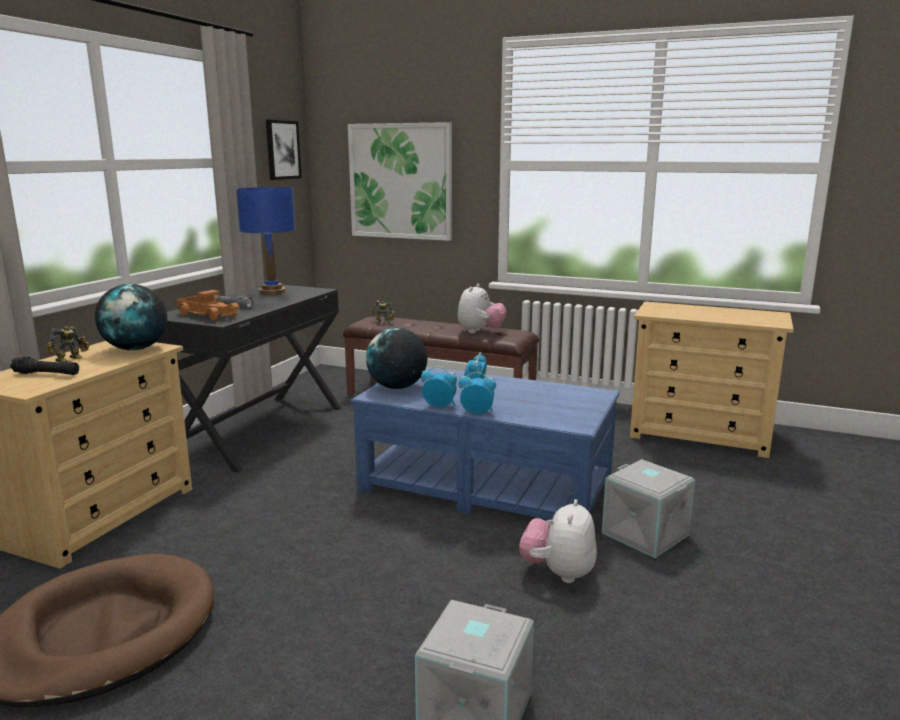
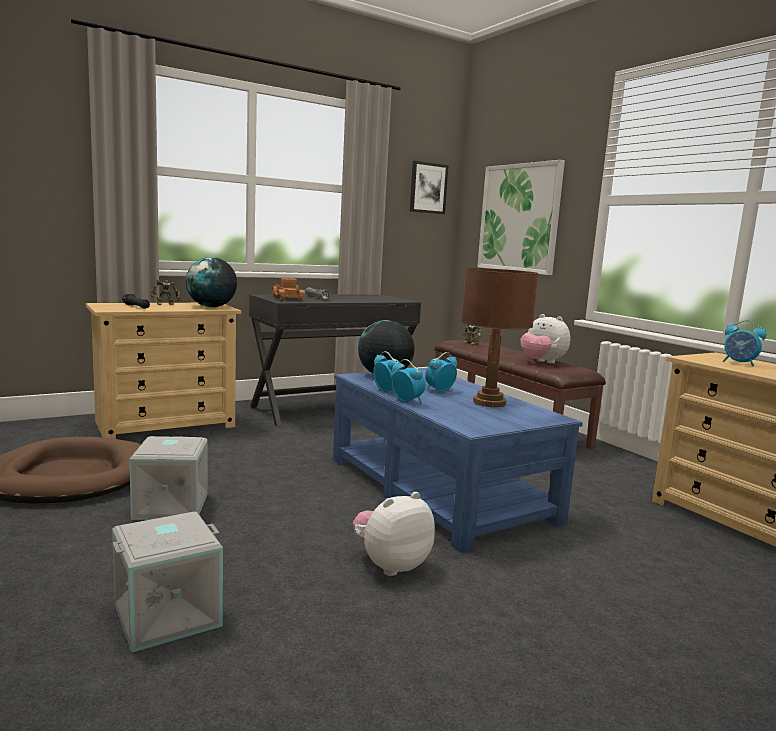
camera: 35 degrees right, 5 degrees down
blue table lamp [236,187,296,295] -> none
plush toy [458,284,506,333] -> plush toy turned 75 degrees clockwise [520,314,571,364]
grey storage box [602,459,695,558] -> grey storage box moved to [129,436,208,520]
none -> brown table lamp [462,268,539,407]
none -> alarm clock [723,320,766,366]

